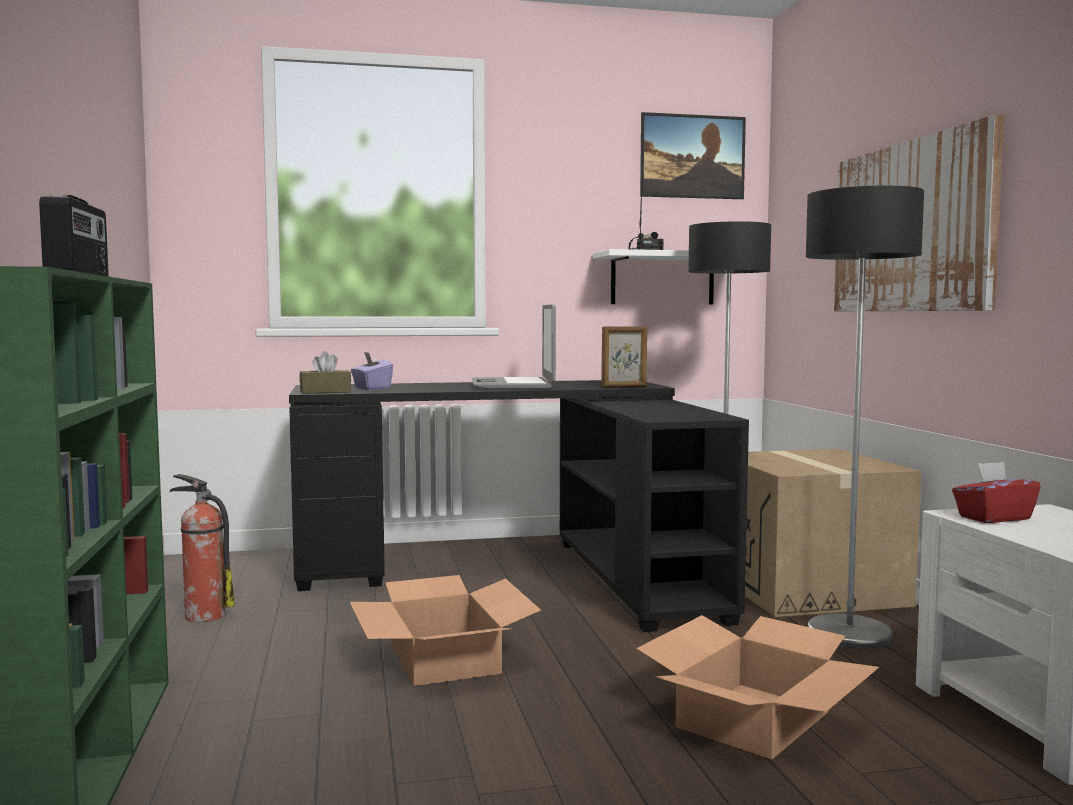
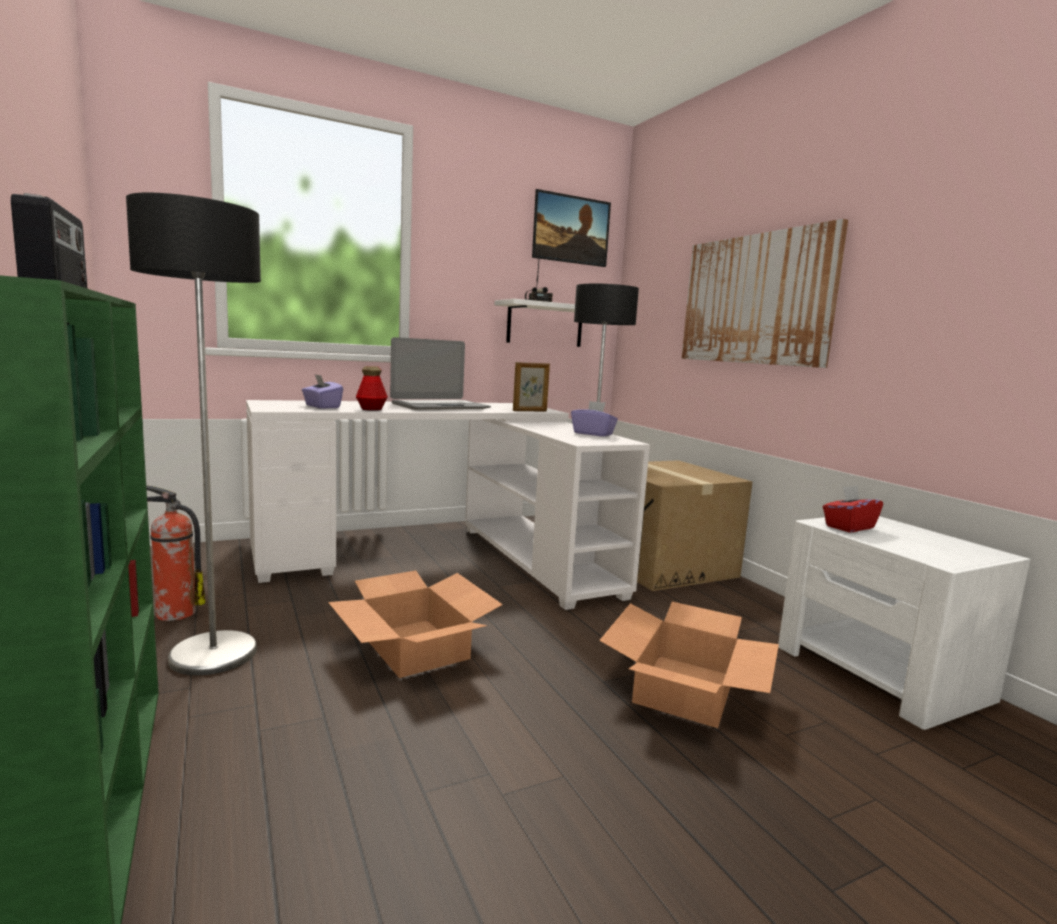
camera: 15 degrees left, 5 degrees up
black desk [289,380,749,632] -> white desk [246,400,650,610]
brown tissue box [299,351,351,394] -> none
laptop [472,304,556,390] -> laptop turned 105 degrees counterclockwise [390,337,491,410]
floor lamp [806,186,924,649] -> floor lamp moved to [126,193,261,675]
none -> bottle [356,366,388,411]
none -> purple tissue box [571,401,618,437]

